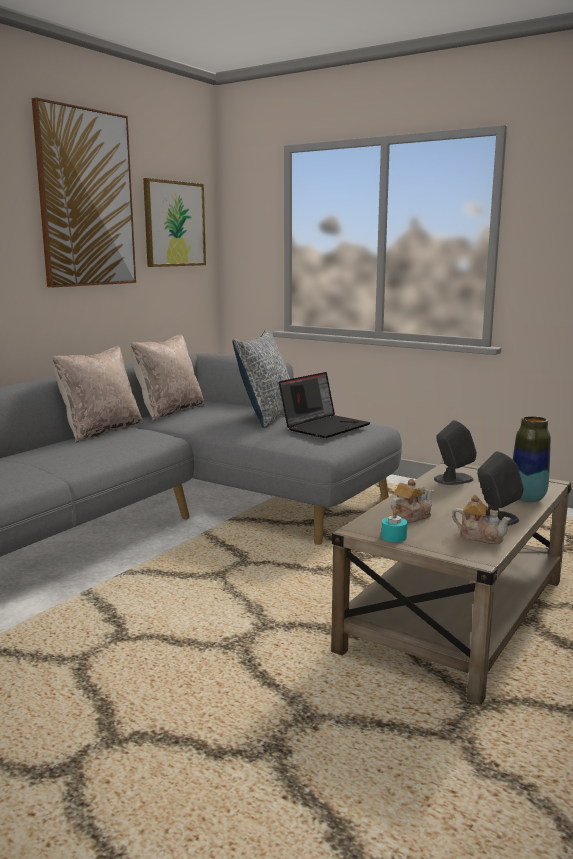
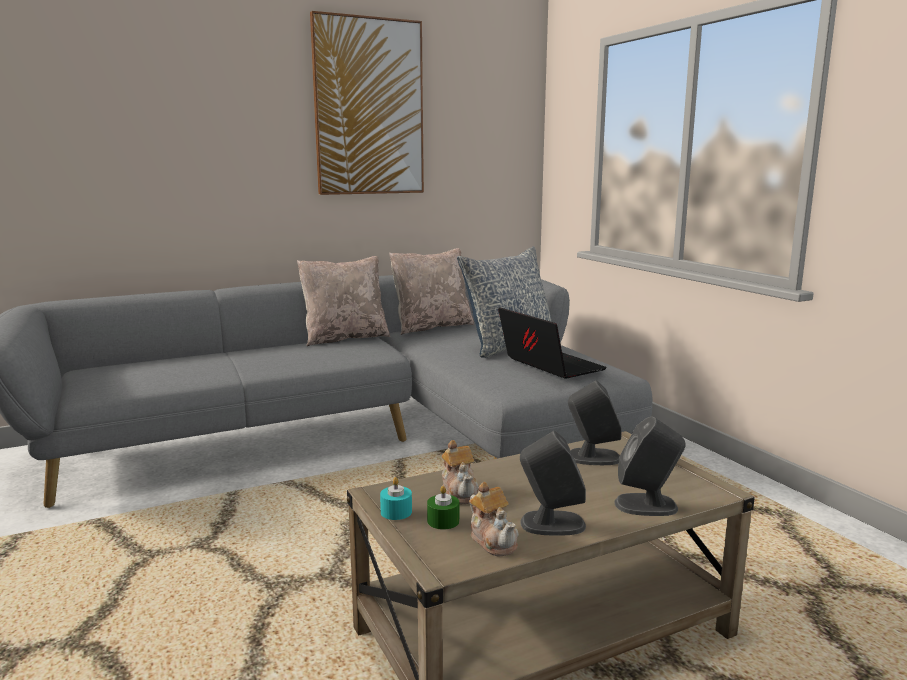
camera: 30 degrees right, 0 degrees up
picture [143,178,206,267] -> none
laptop [279,372,370,438] -> laptop turned 105 degrees counterclockwise [498,307,607,379]
teapot [391,479,434,523] -> teapot turned 75 degrees clockwise [441,440,479,504]
vase [513,416,551,502] -> grey speaker [614,417,686,516]
none -> green candle [427,486,459,530]

